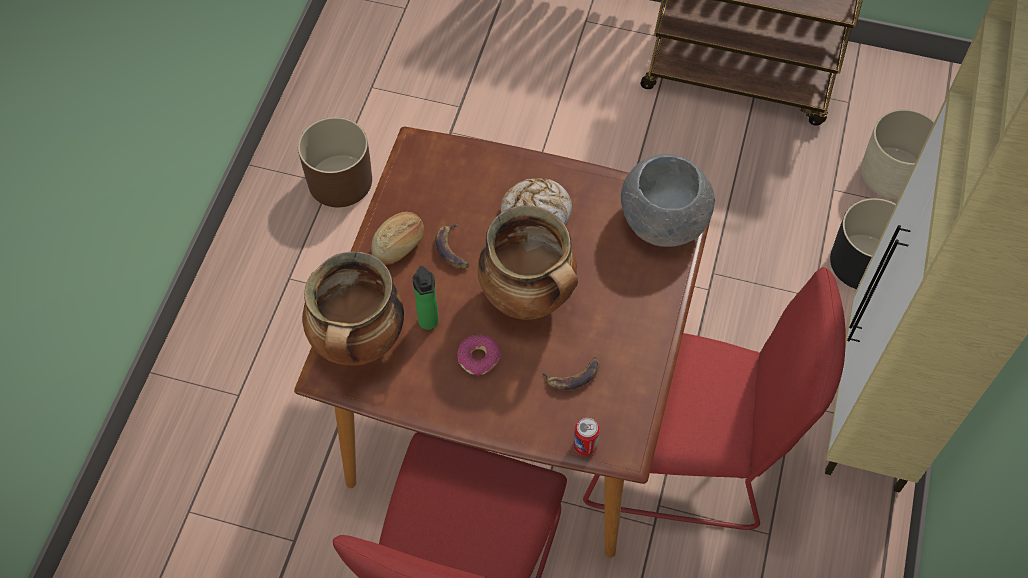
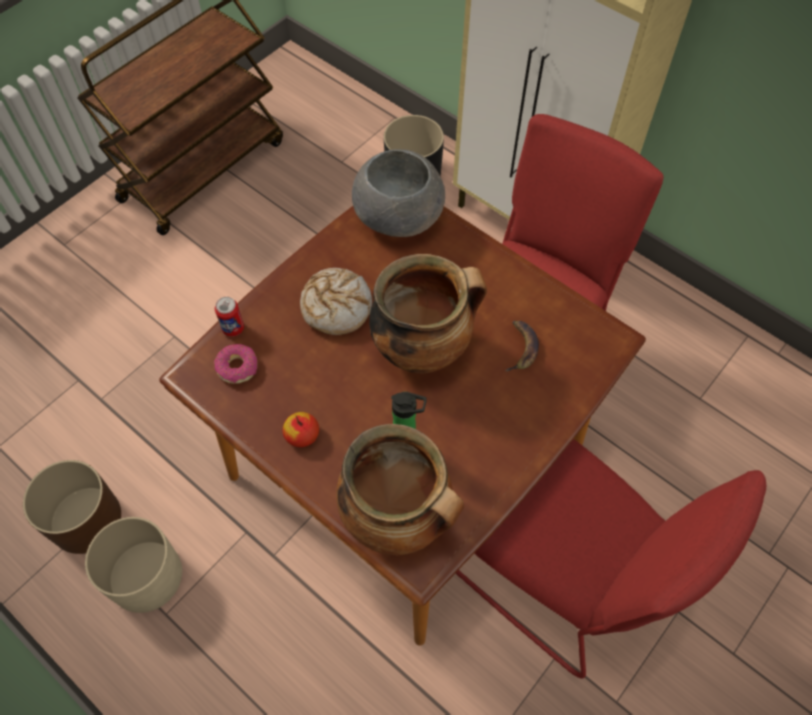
camera: 65 degrees left, 0 degrees up
bread [371,212,424,265] -> apple [283,412,319,447]
banana [435,223,469,268] -> none
donut [457,335,501,376] -> donut moved to [214,344,257,384]
can [573,418,600,455] -> can moved to [215,297,244,337]
beige planter [861,109,935,199] -> beige planter moved to [85,517,182,613]

